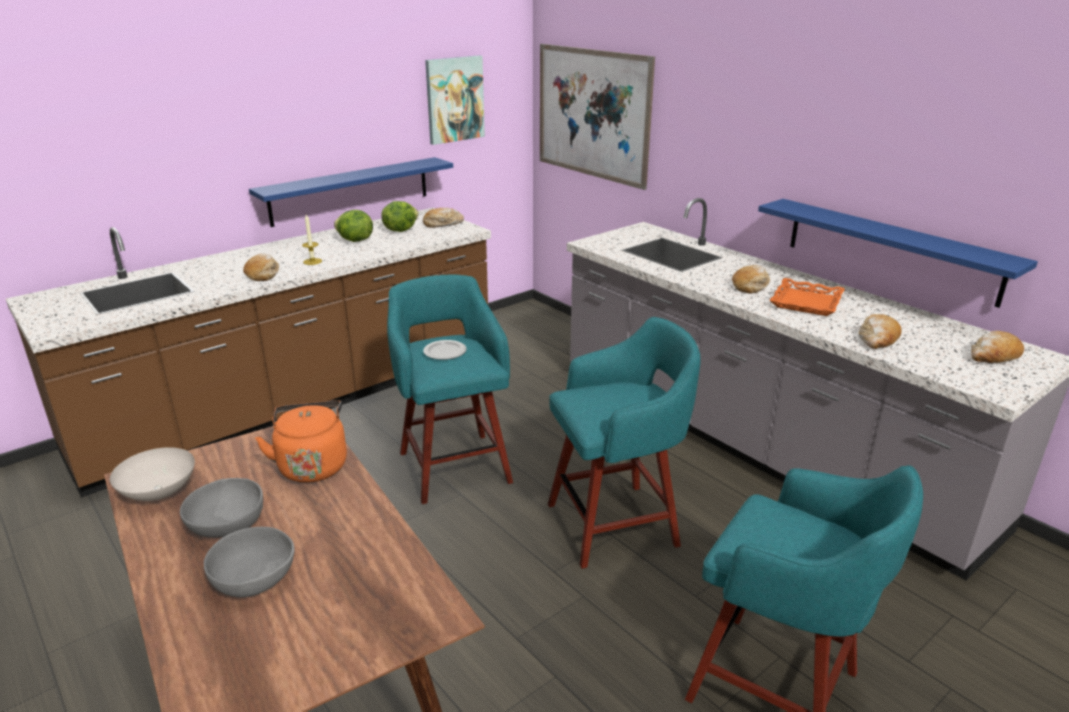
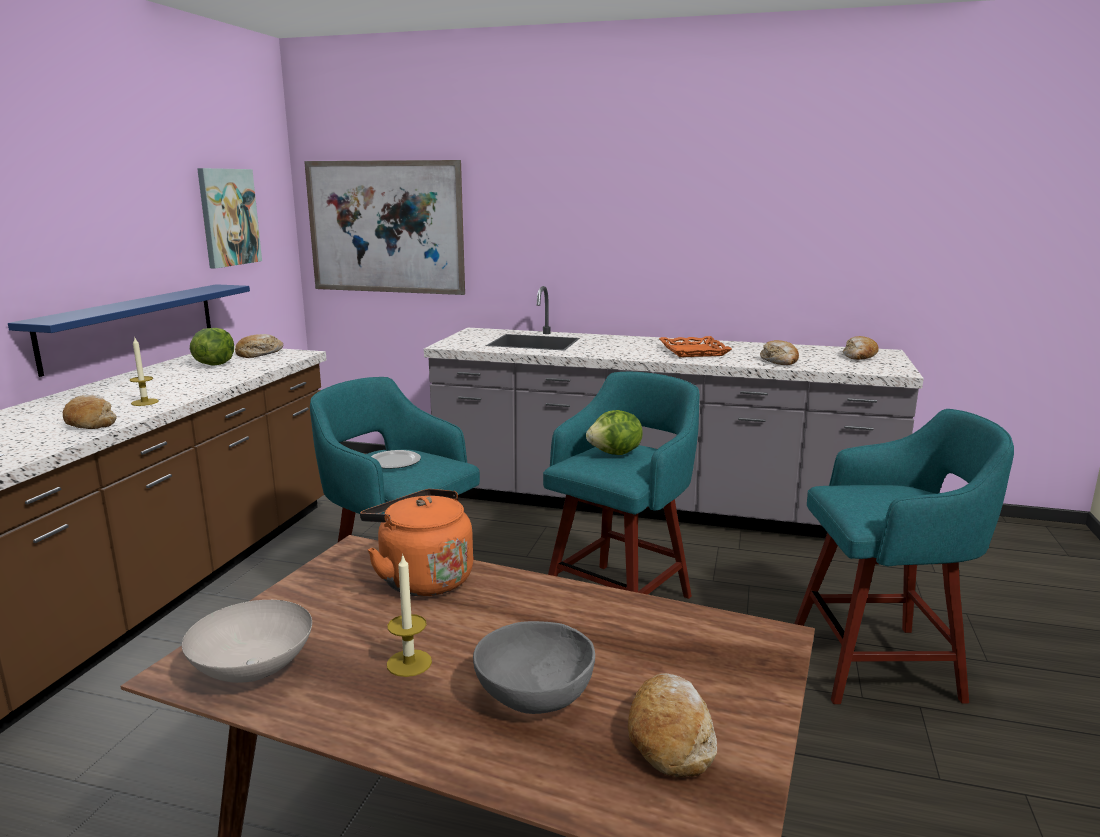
camera: 35 degrees left, 10 degrees down
grey bowl [180,478,263,538] -> candle [387,553,432,677]
lettuce [334,210,373,242] -> lettuce moved to [586,410,643,455]
bread [732,265,770,294] -> bread moved to [628,673,717,777]
blue shelf [758,199,1038,308] -> none

